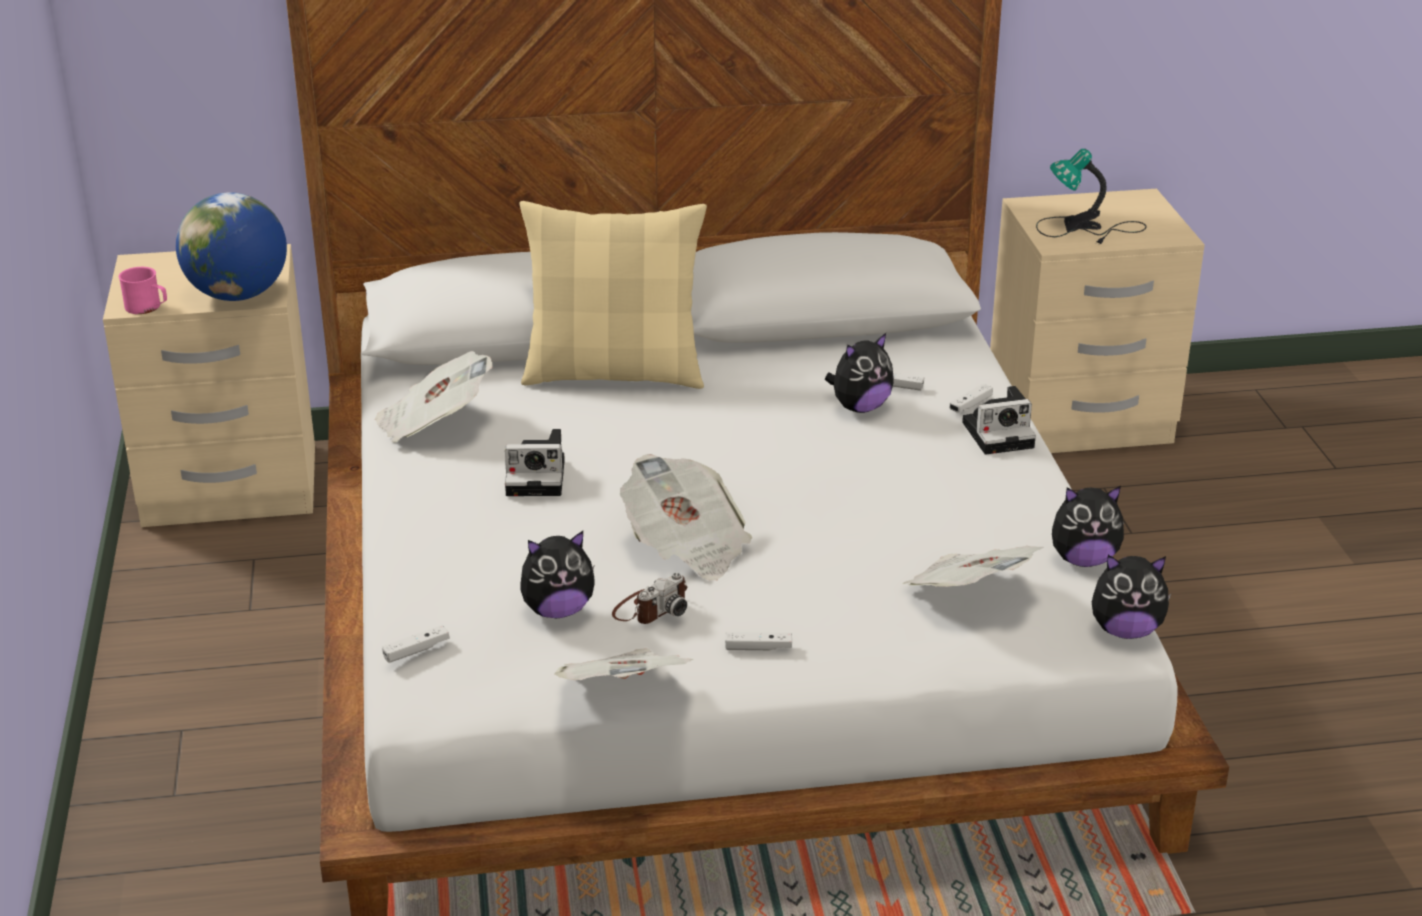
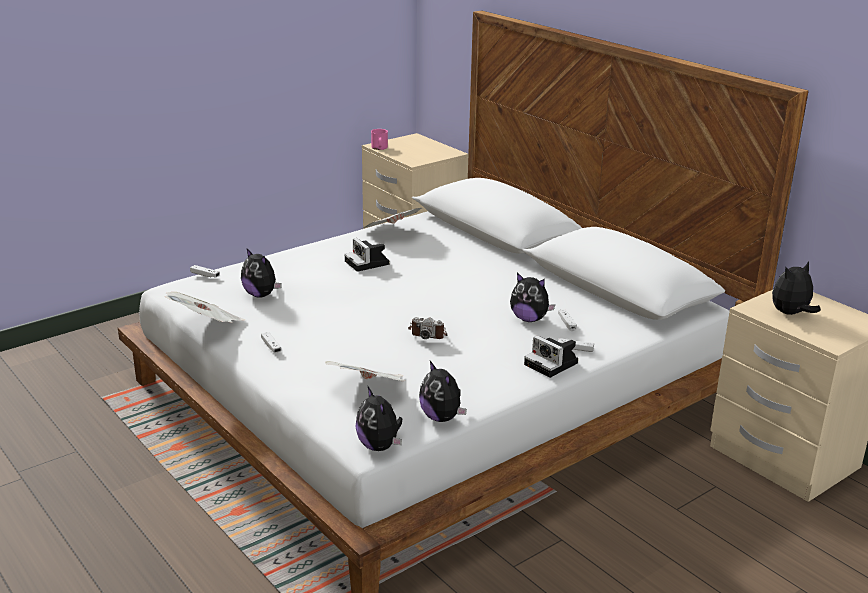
camera: 60 degrees right, 5 degrees down
globe [176,192,287,301] -> none
beige pillow [519,201,707,389] -> none
camera [612,573,687,624] -> camera moved to [408,317,447,339]
newspaper [620,454,752,580] -> none
table lamp [1036,149,1146,245] -> plush toy [772,261,821,315]

